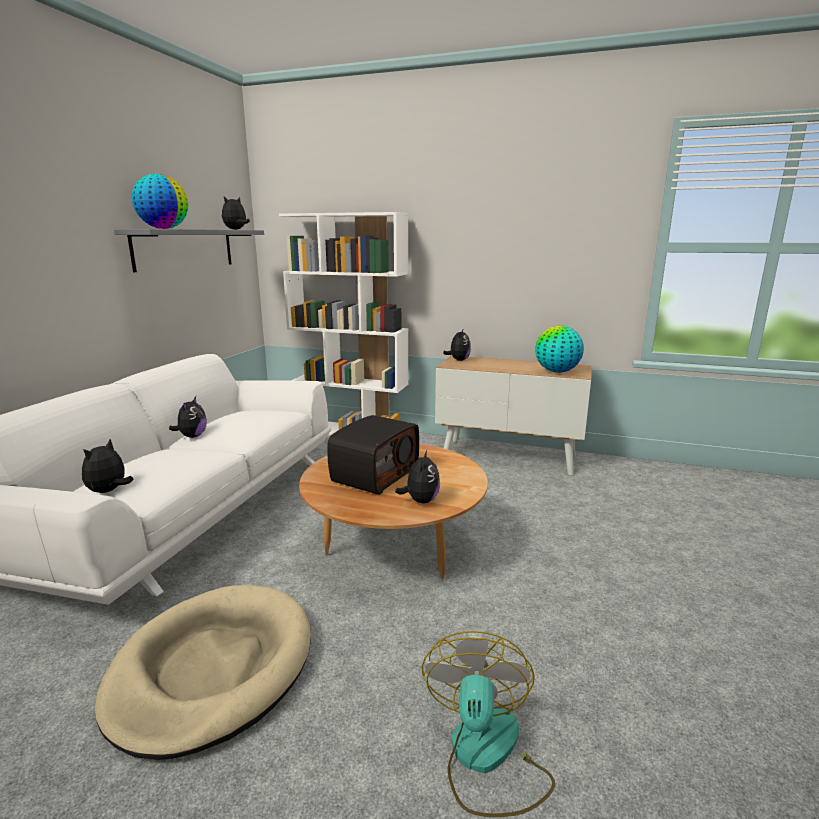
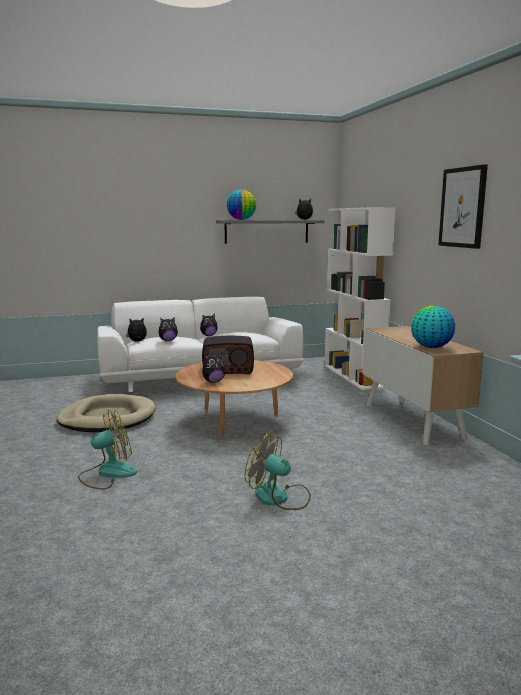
camera: 55 degrees right, 5 degrees down
plush toy [443,328,471,361] -> plush toy moved to [159,317,178,341]
none -> fan [245,431,311,510]
none -> picture [438,164,488,249]

